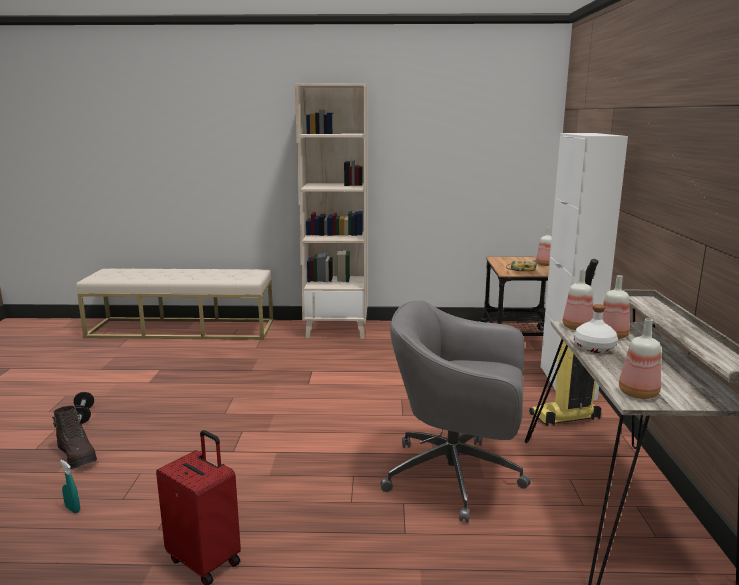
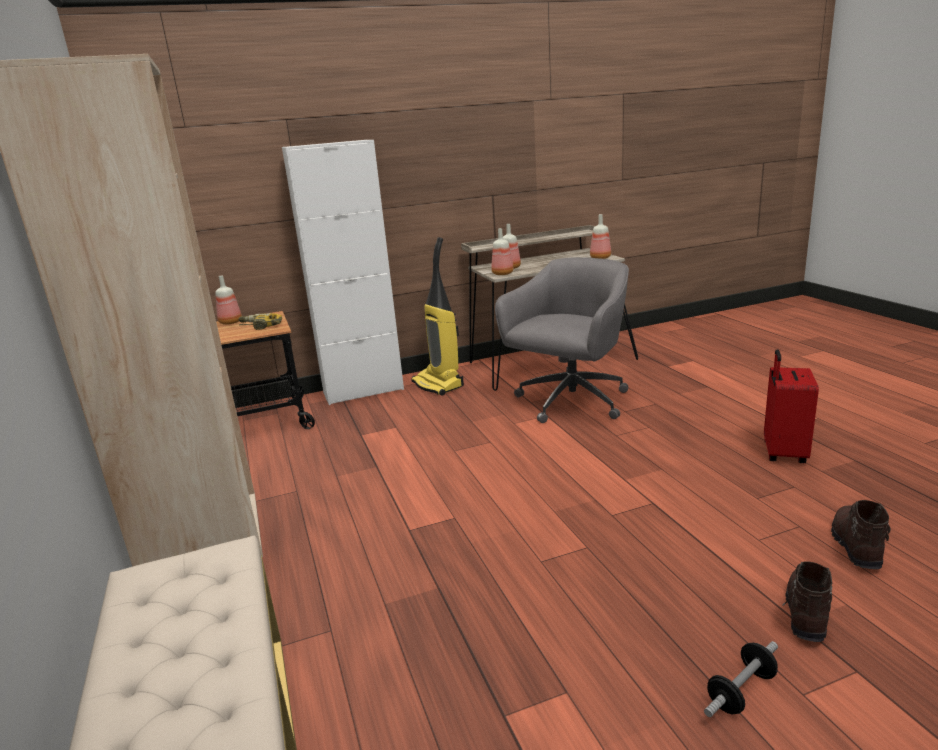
camera: 110 degrees left, 5 degrees up
turquoise spray bottle [60,460,80,513] -> brown boot [831,500,891,569]
grey office chair [380,300,531,522] -> grey office chair turned 135 degrees counterclockwise [495,257,629,423]
white bottle [574,304,618,353] -> none

